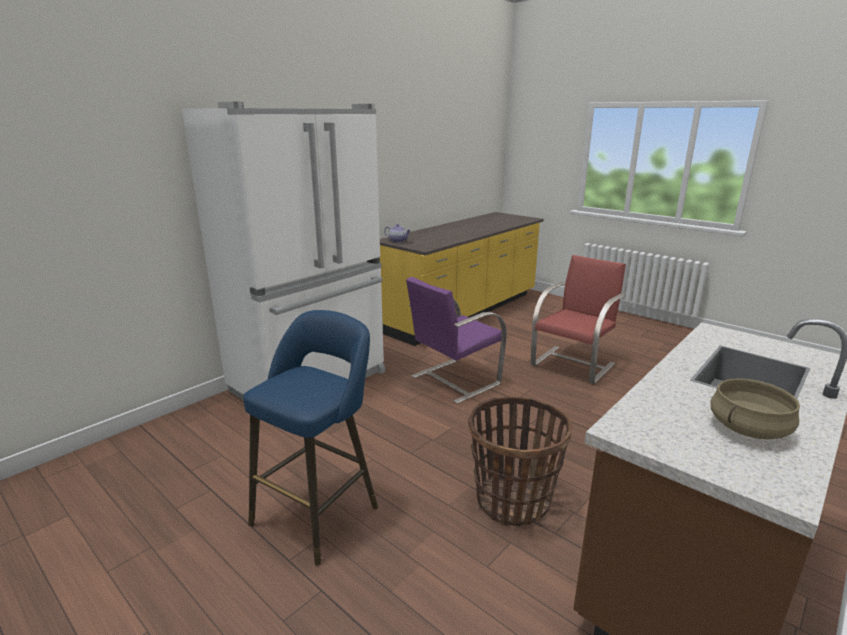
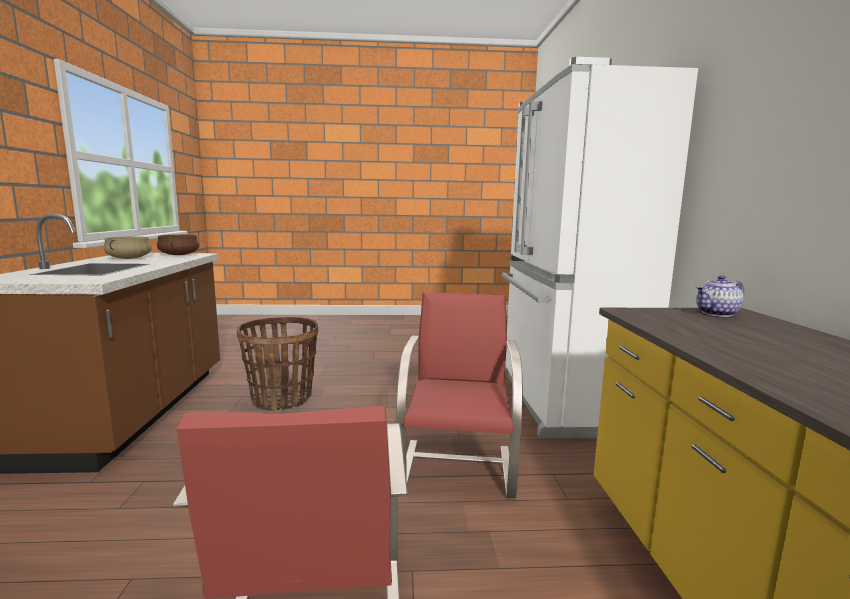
camera: 135 degrees right, 10 degrees down
blue stool [243,310,378,566] -> none
purple chair [406,277,507,404] -> red chair [396,292,523,498]
none -> brown cooking pot [157,235,199,255]

